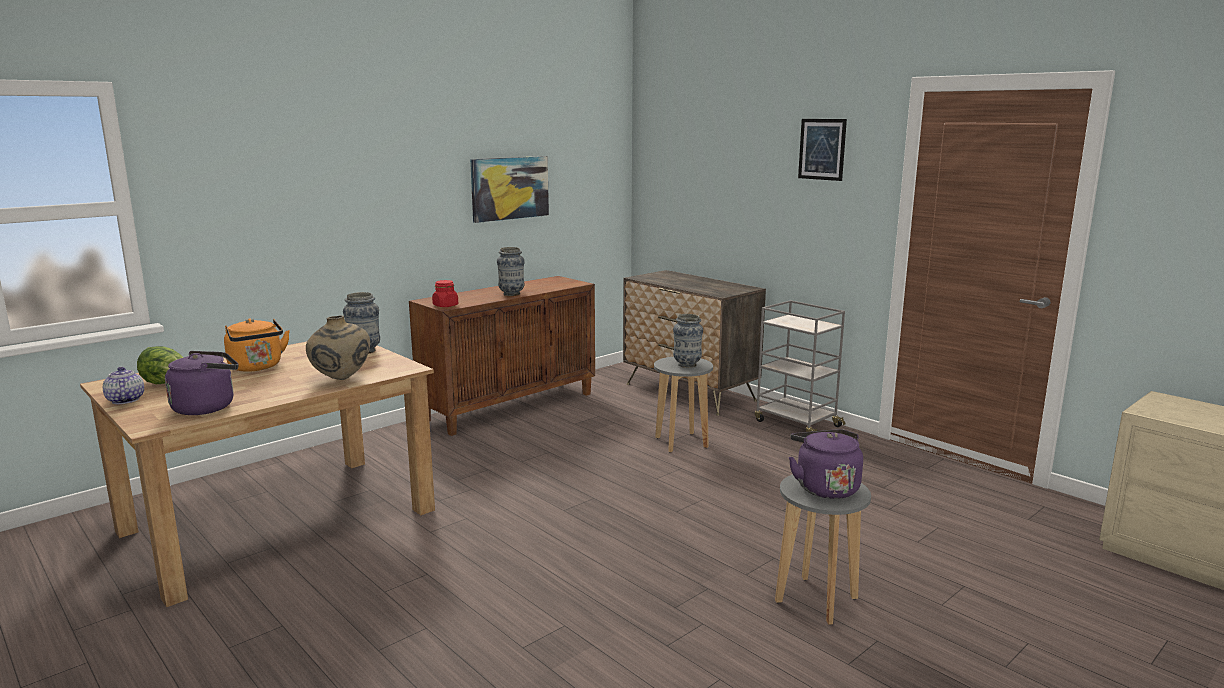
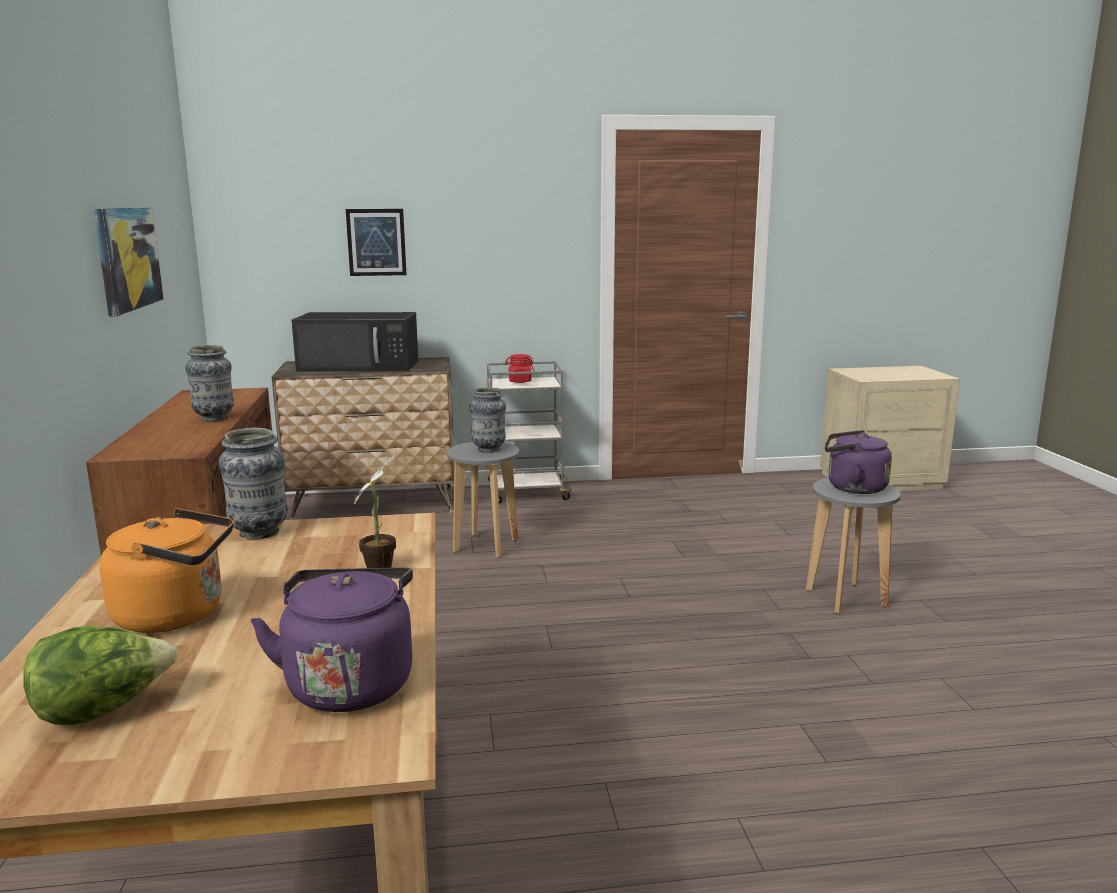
camera: 55 degrees left, 0 degrees up
teapot [103,367,144,404] -> none
beige vase [306,315,370,380] -> potted plant [354,455,396,568]
red jar [432,280,458,307] -> red jar moved to [505,354,534,383]
picture [798,119,847,181] -> picture moved to [346,209,407,276]
none -> black microwave [291,312,418,372]

